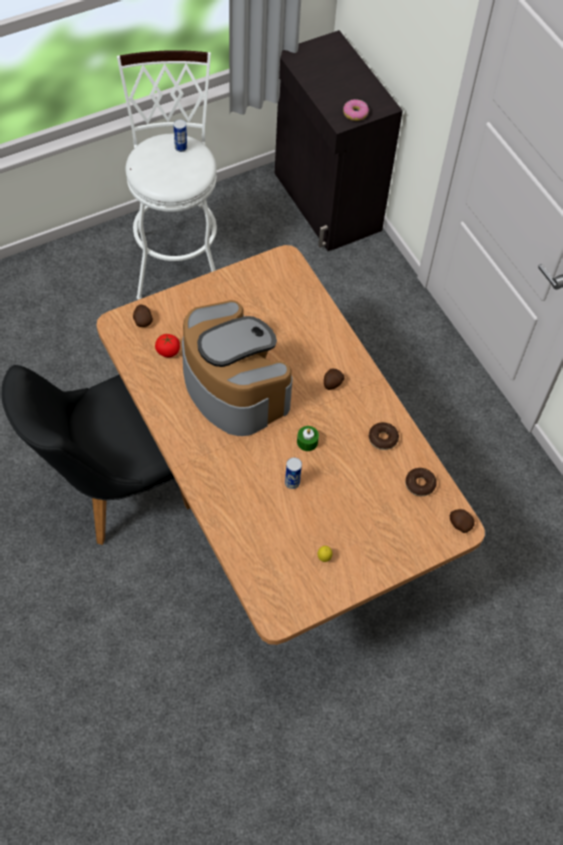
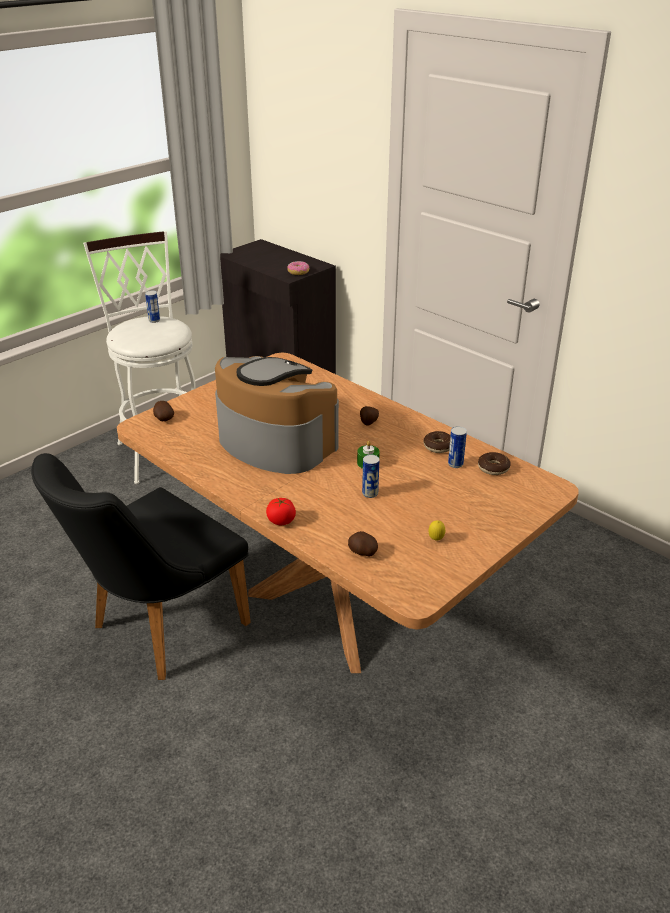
camera: 15 degrees left, 25 degrees down
tomato [155,334,180,357] -> tomato moved to [266,498,296,525]
potato [450,509,475,533] -> potato moved to [348,531,378,557]
none -> can [448,426,467,468]

